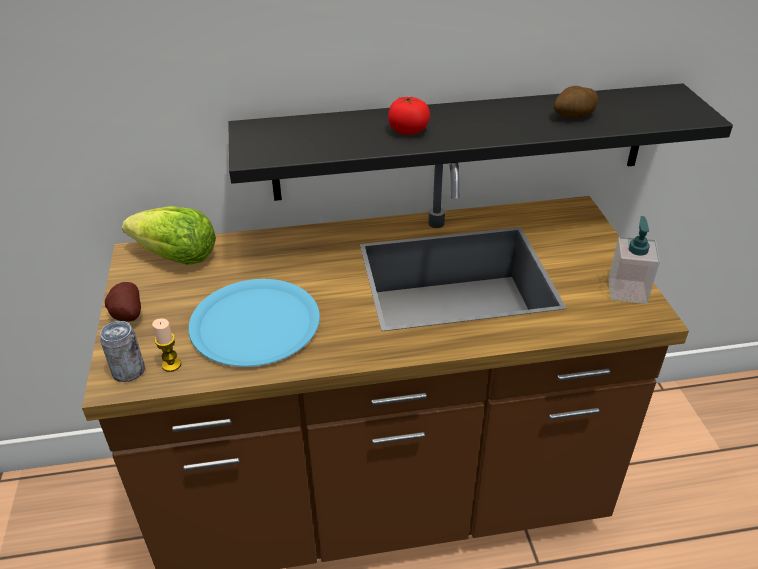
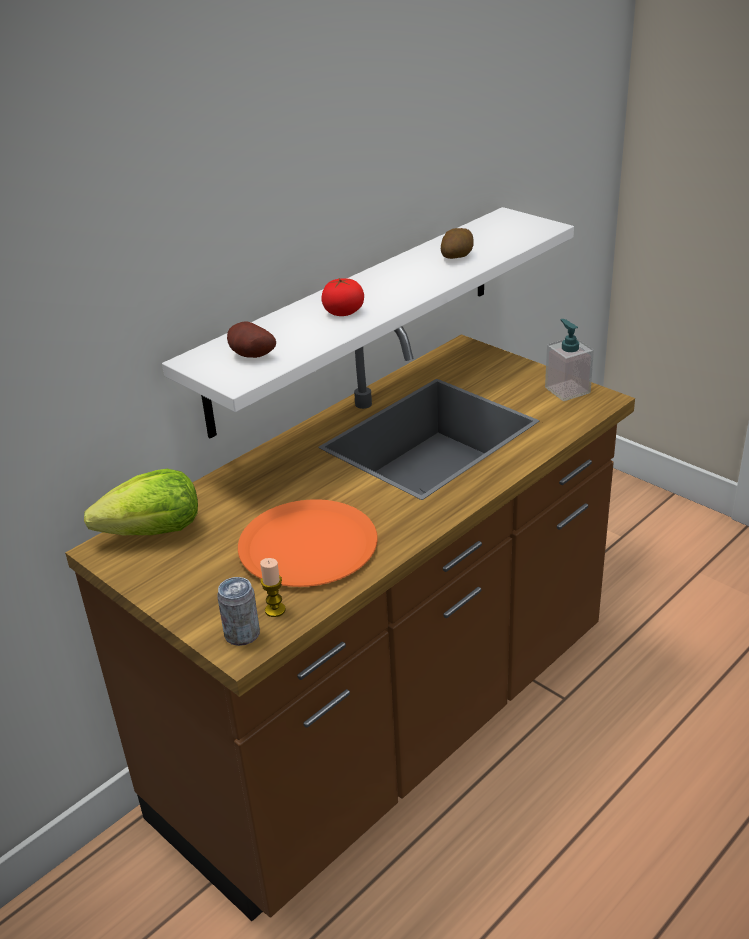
camera: 35 degrees left, 5 degrees down
potato [105,282,141,322] -> potato moved to [227,321,276,358]
blue plate [188,279,320,367] -> orange plate [238,499,378,587]
black shelf [228,83,733,201] -> white shelf [162,207,574,439]

